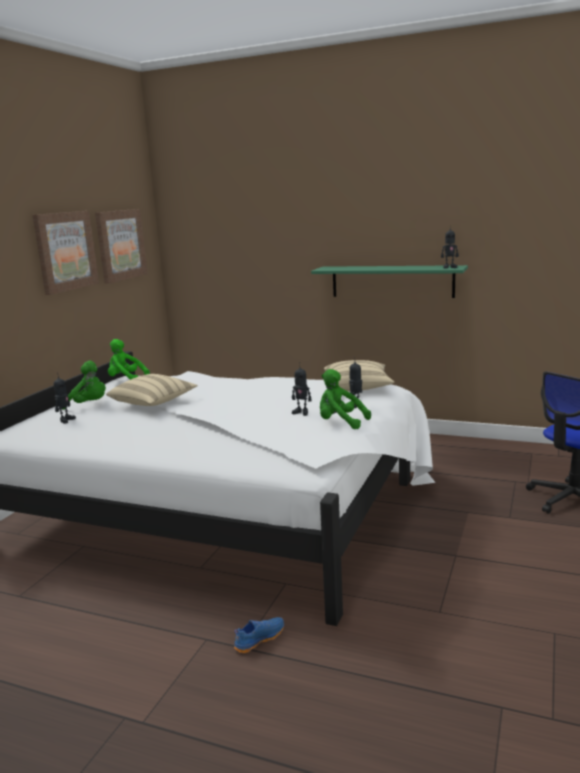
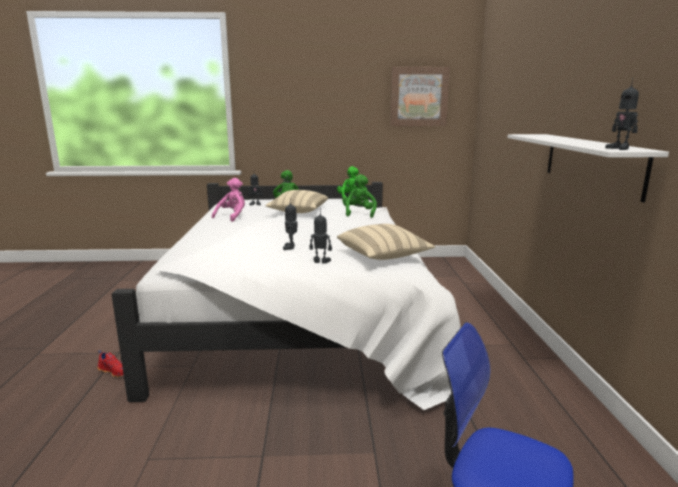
camera: 65 degrees right, 0 degrees up
picture [33,211,99,295] -> none
blue shoe [234,617,284,653] -> red shoe [97,350,124,378]
green shelf [311,265,468,298] -> white shelf [507,134,669,202]
green plush toy [320,369,371,429] -> green plush toy moved to [342,174,377,218]
none -> pink plush toy [212,178,245,222]

